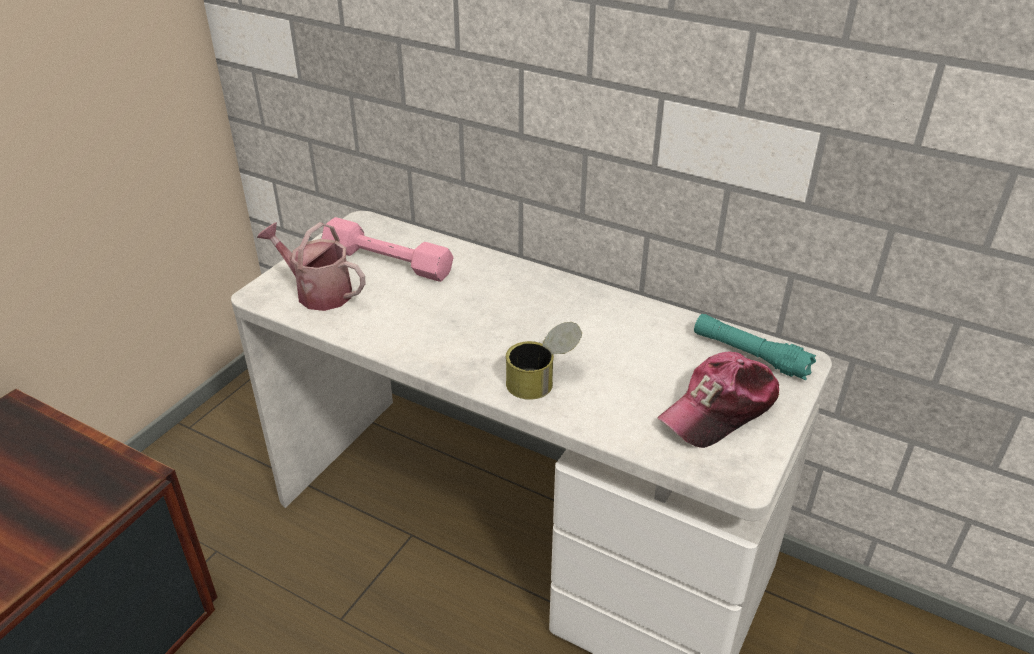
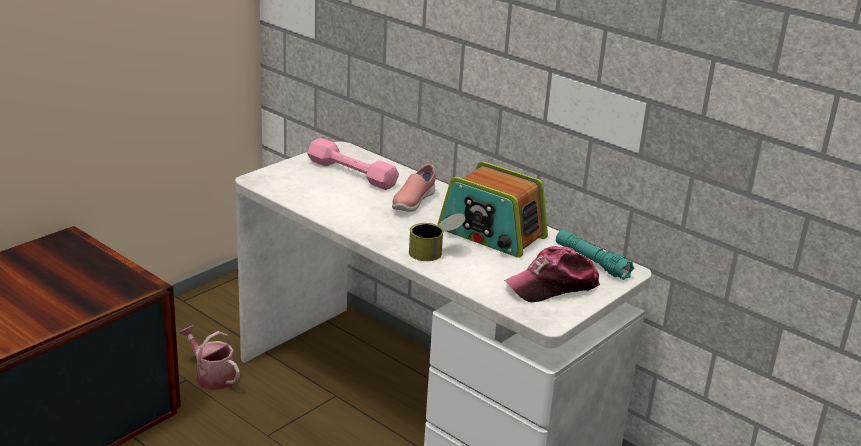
camera: 10 degrees right, 10 degrees down
watering can [257,222,366,311] -> watering can moved to [179,325,240,390]
none -> pink shoe [392,164,436,212]
none -> radio [437,161,548,258]

